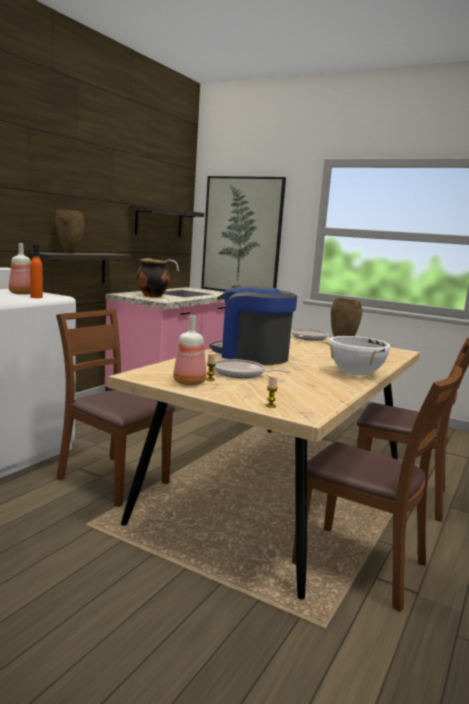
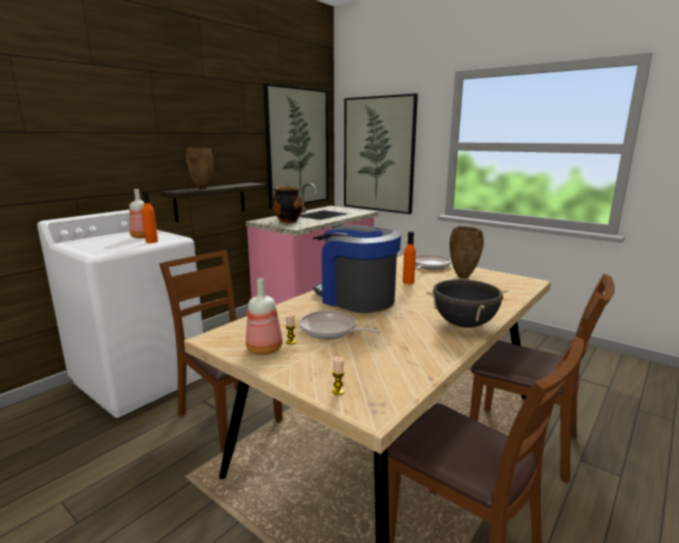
camera: 10 degrees right, 5 degrees up
shelf [129,205,204,237] -> picture [263,83,328,209]
white cooking pot [325,336,393,375] -> black cooking pot [426,278,508,328]
none -> orange bottle [403,231,416,284]

